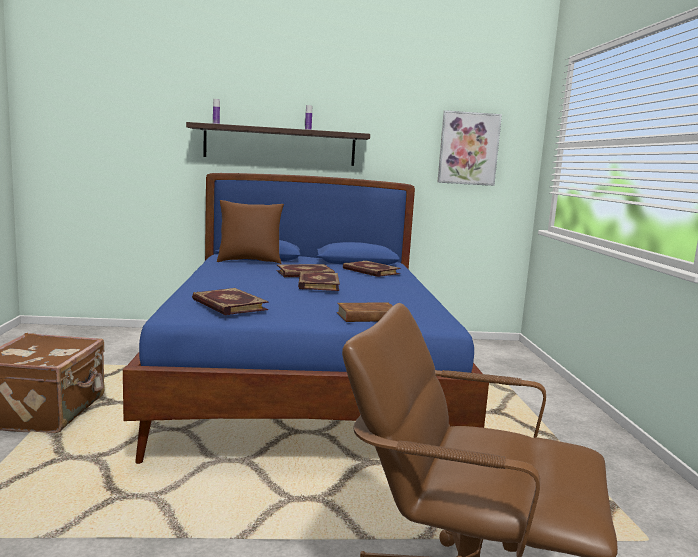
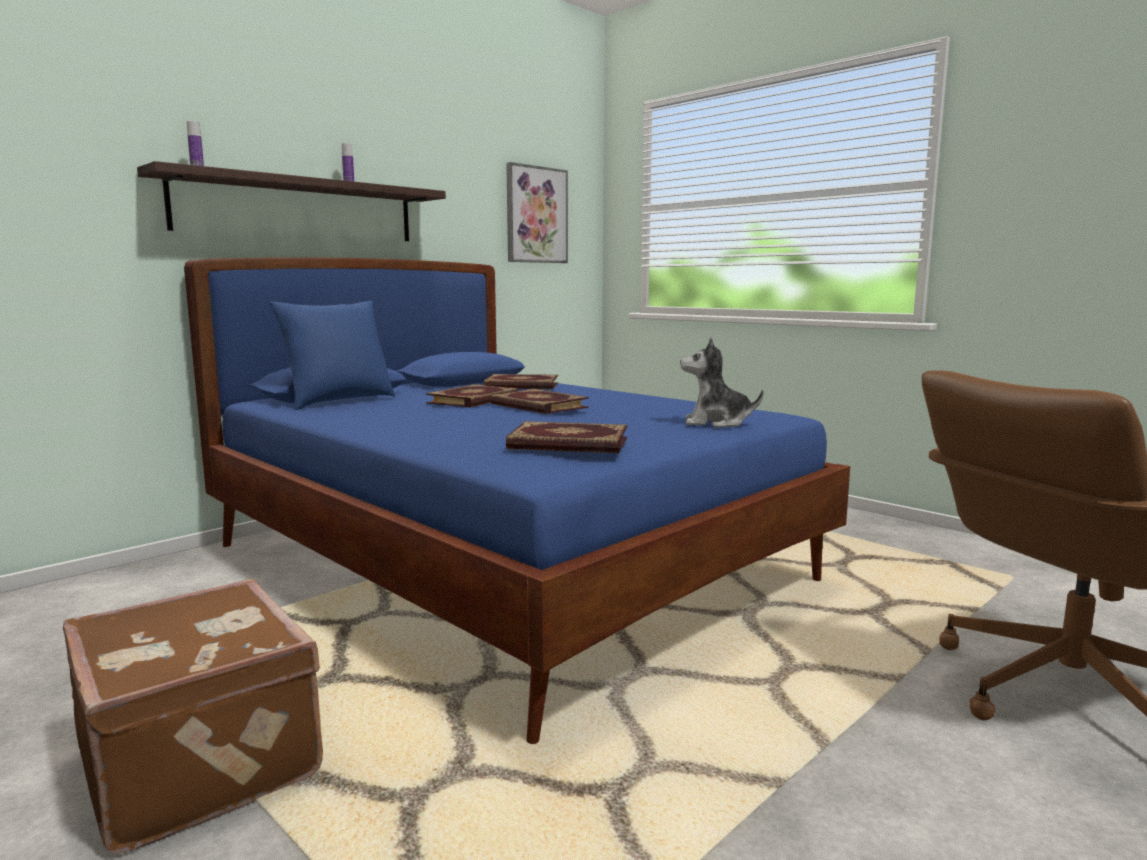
camera: 40 degrees left, 0 degrees up
brown pillow [217,200,284,264] -> blue pillow [270,301,395,410]
brown book [337,302,393,322] -> plush toy [680,338,764,428]

